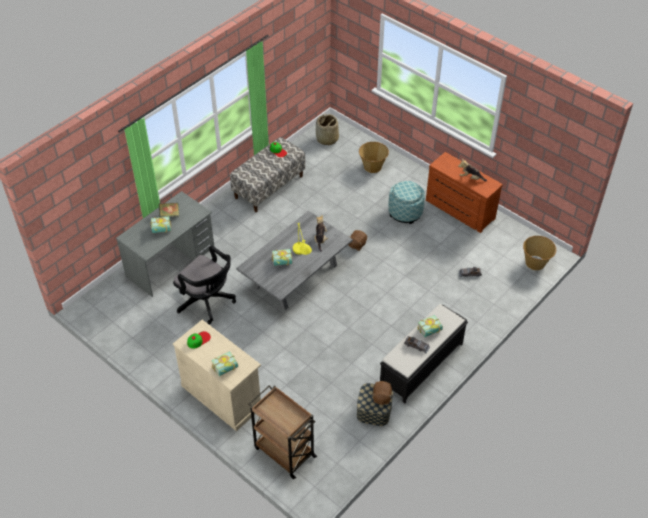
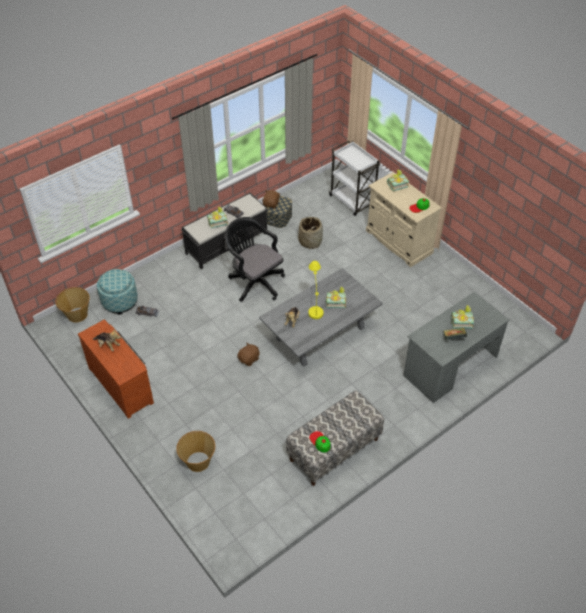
camera: 170 degrees left, 0 degrees up
black office chair [173,245,236,324] -> black office chair moved to [226,217,285,302]
brown cart [249,385,317,479] -> white cart [329,141,380,216]
basket [316,114,339,146] -> basket moved to [298,217,323,249]
ottoman [388,181,425,224] -> ottoman moved to [97,269,138,315]

